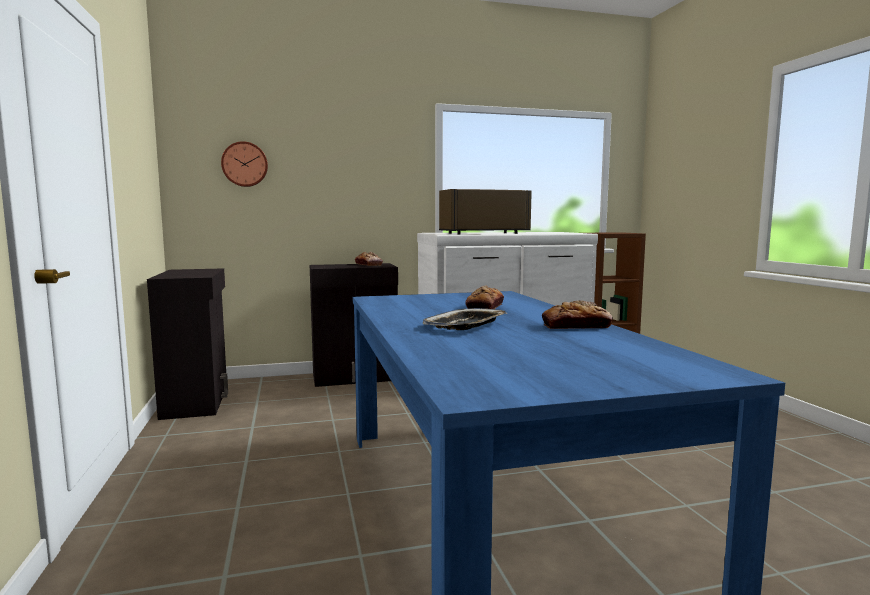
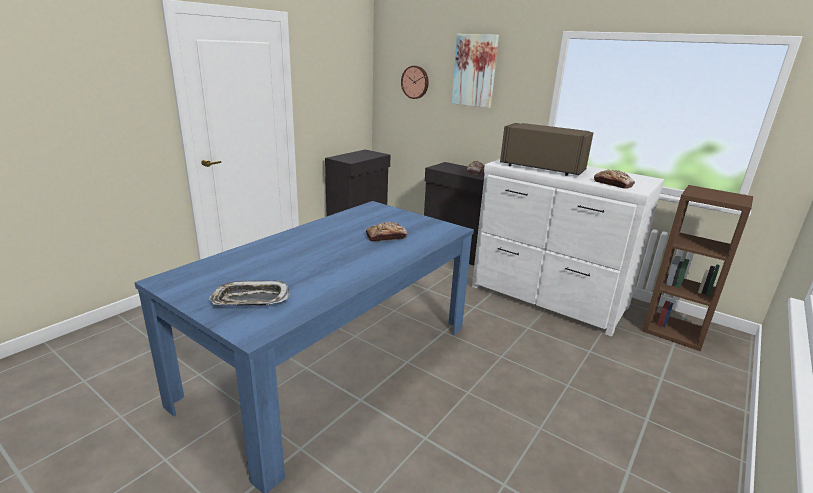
camera: 50 degrees right, 15 degrees up
tray [423,308,507,330] -> tray moved to [209,280,290,306]
bread [542,300,613,329] -> bread moved to [594,169,635,189]
none -> picture [452,34,499,108]

